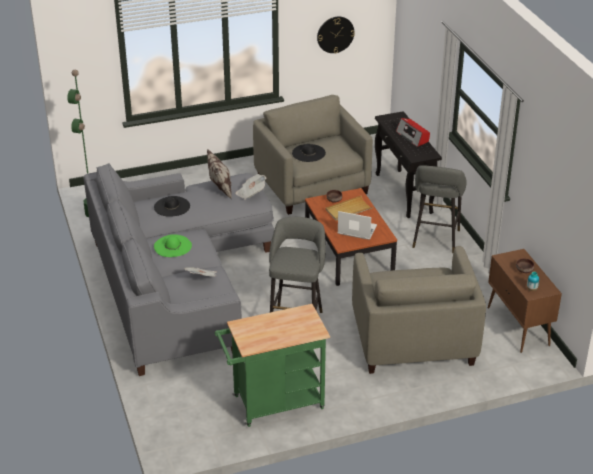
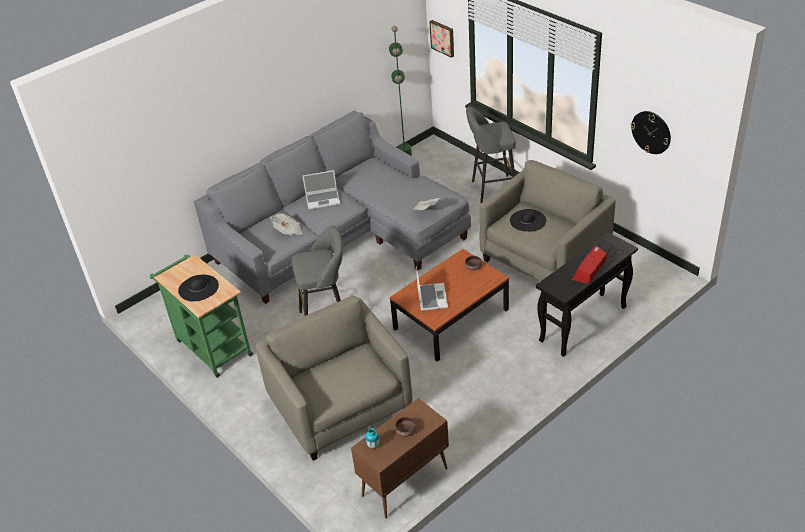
camera: 70 degrees right, 5 degrees up
black hat [154,196,190,217] -> black hat moved to [178,275,219,302]
green hat [154,234,192,257] -> laptop [302,170,340,210]
pillow [207,149,232,200] -> none
beige tray [325,196,373,221] -> none
beige armchair [352,246,486,374] -> beige armchair turned 90 degrees clockwise [256,296,413,461]
grey stool [412,165,467,253] -> grey stool moved to [466,107,516,203]
none -> picture [429,20,454,58]

